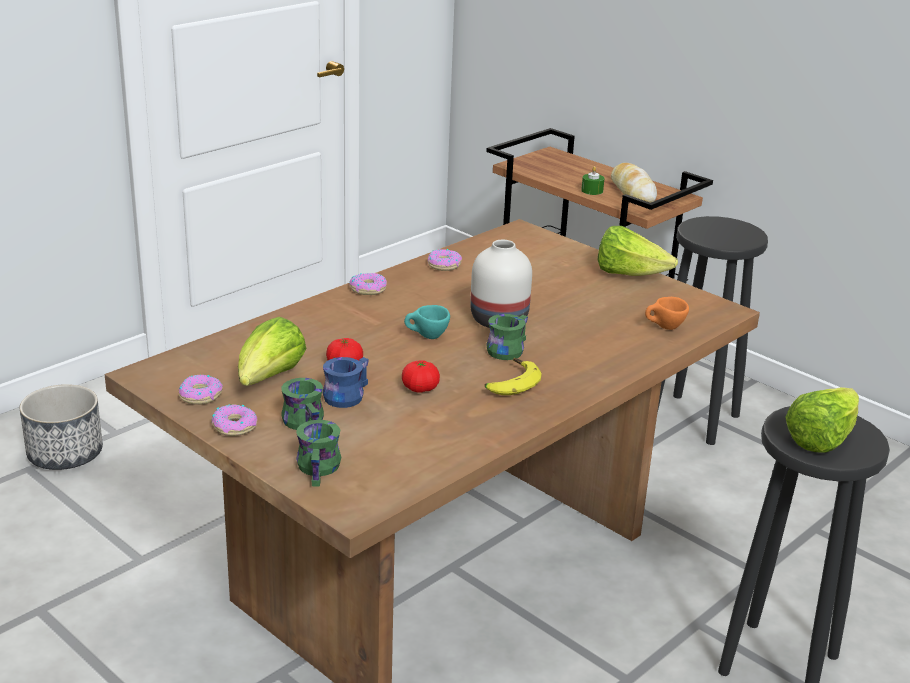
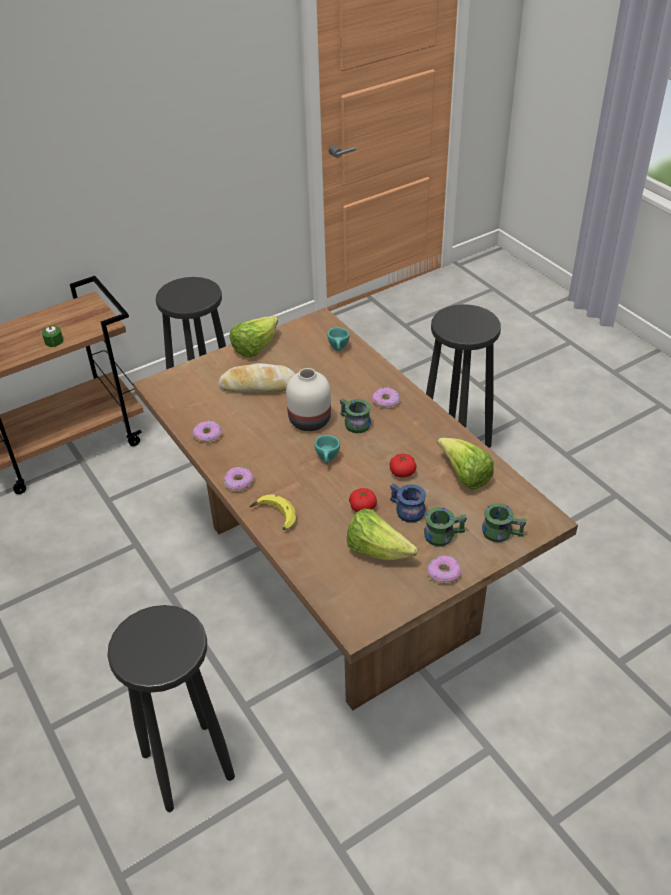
camera: 75 degrees left, 15 degrees up
planter [20,384,103,470] -> none
donut [179,375,223,405] -> donut moved to [372,387,400,409]
banana [485,358,541,395] -> banana moved to [249,494,296,530]
bread [611,163,657,203] -> bread moved to [219,363,296,392]
orange cup [645,297,689,330] -> turquoise cup [327,327,350,351]
lettuce [785,387,859,453] -> lettuce moved to [437,438,494,490]
none -> black stool [107,605,235,812]

